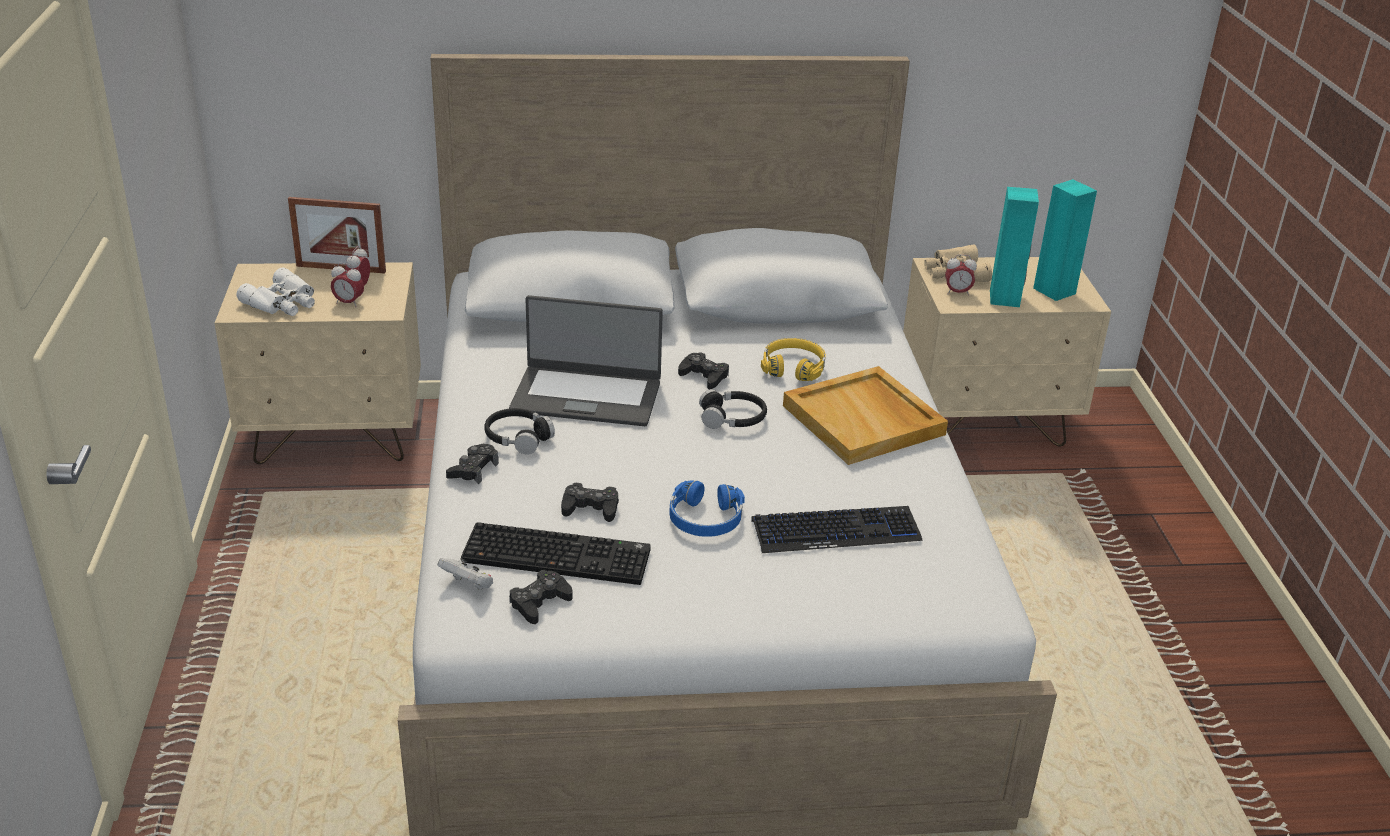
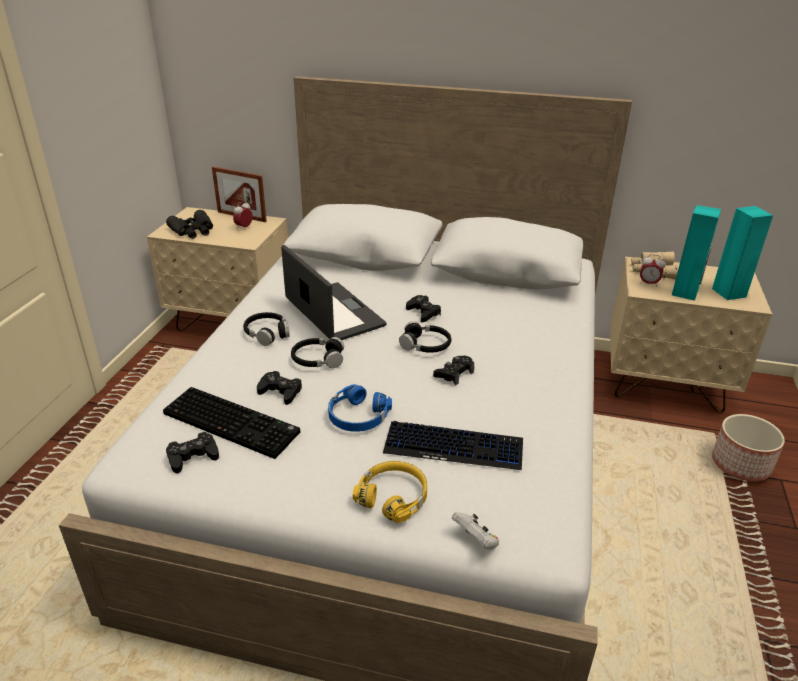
camera: 20 degrees right, 0 degrees up
white binoculars [236,267,315,316] -> black binoculars [166,210,213,239]
alarm clock [331,263,364,308] -> none
white game controller [438,558,493,590] -> white game controller moved to [452,512,499,550]
black game controller [446,444,499,484] -> black game controller moved to [433,356,474,386]
laptop [509,295,663,426] -> laptop turned 150 degrees counterclockwise [281,245,386,340]
yellow headphones [761,338,826,381] -> yellow headphones moved to [353,461,428,523]
beige tray [783,366,948,465] -> none
none -> black headphones [291,337,344,368]
none -> planter [712,414,785,482]

